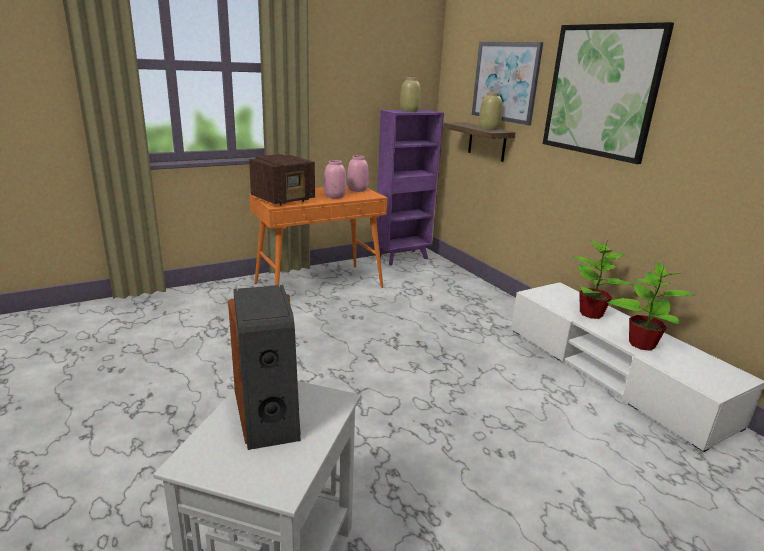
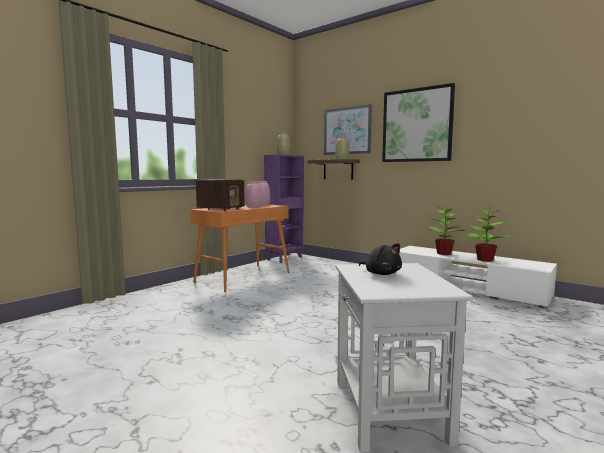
camera: 20 degrees left, 15 degrees down
speaker [228,285,301,450] -> black plush toy [359,243,402,275]

